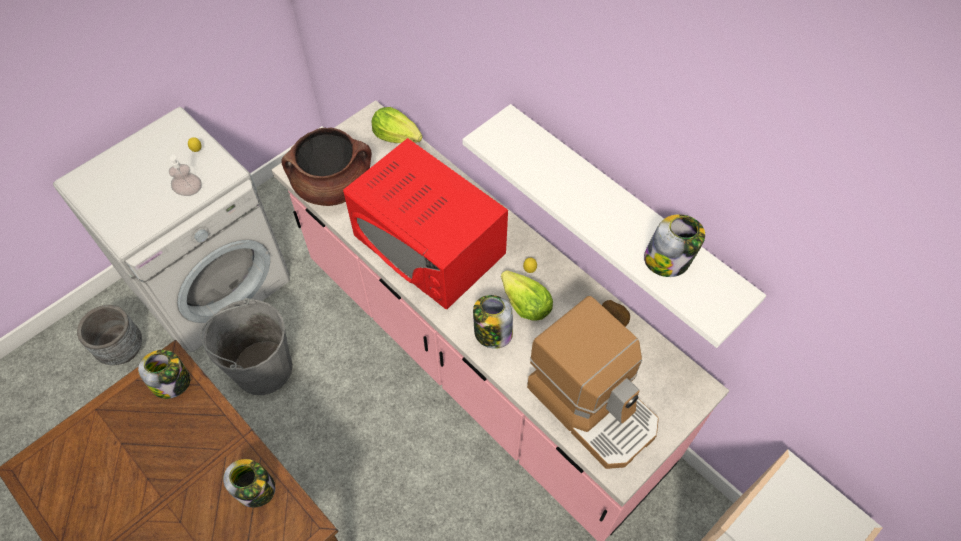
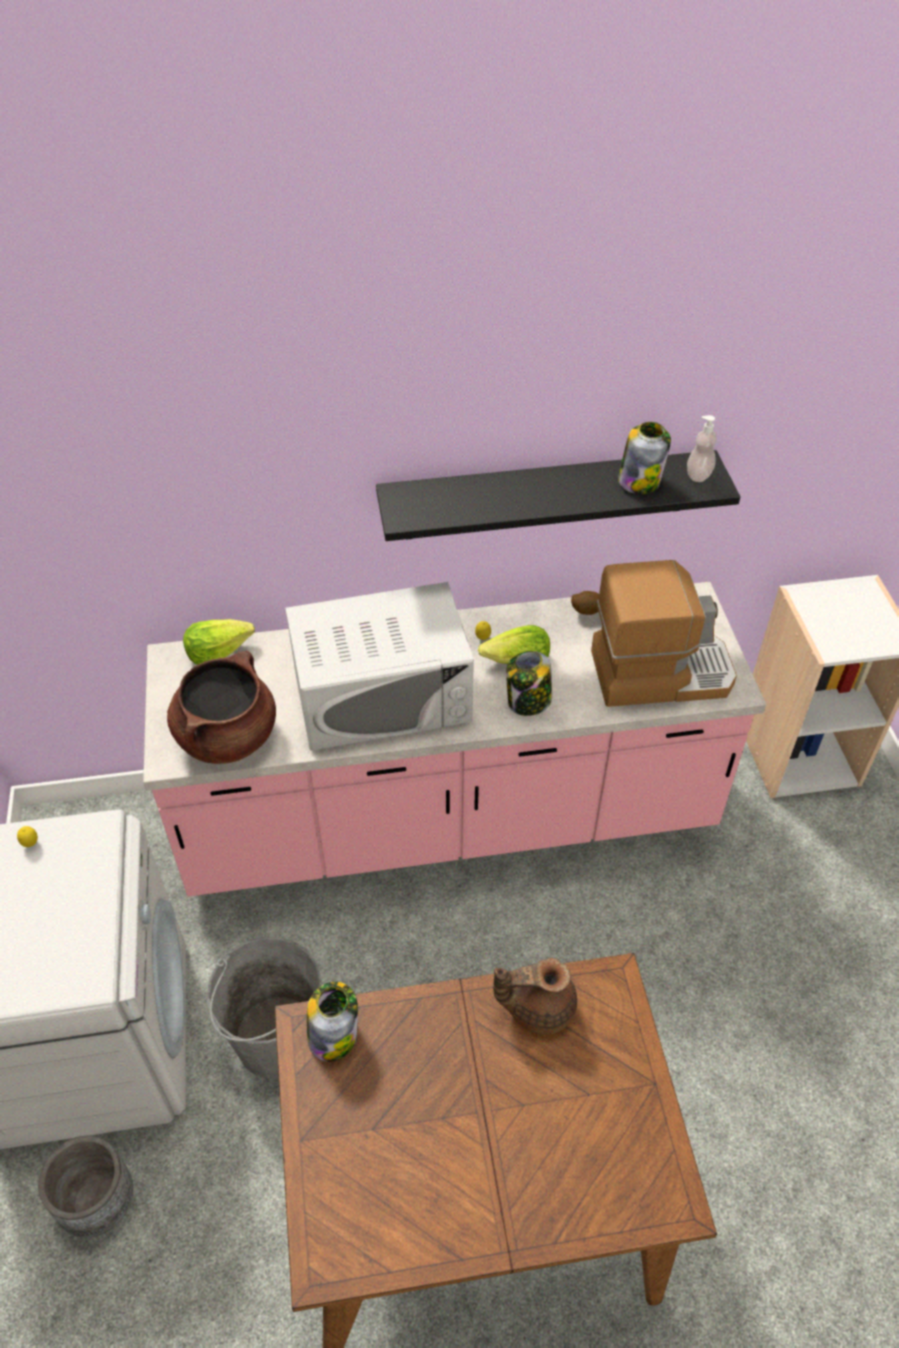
camera: 55 degrees left, 10 degrees down
soap dispenser [169,154,202,196] -> soap dispenser moved to [687,415,716,482]
jar [223,459,275,507] -> brown teapot [493,958,577,1035]
red microwave [343,138,508,309] -> white microwave [285,582,474,751]
white shelf [462,104,766,348] -> black shelf [376,450,740,541]

